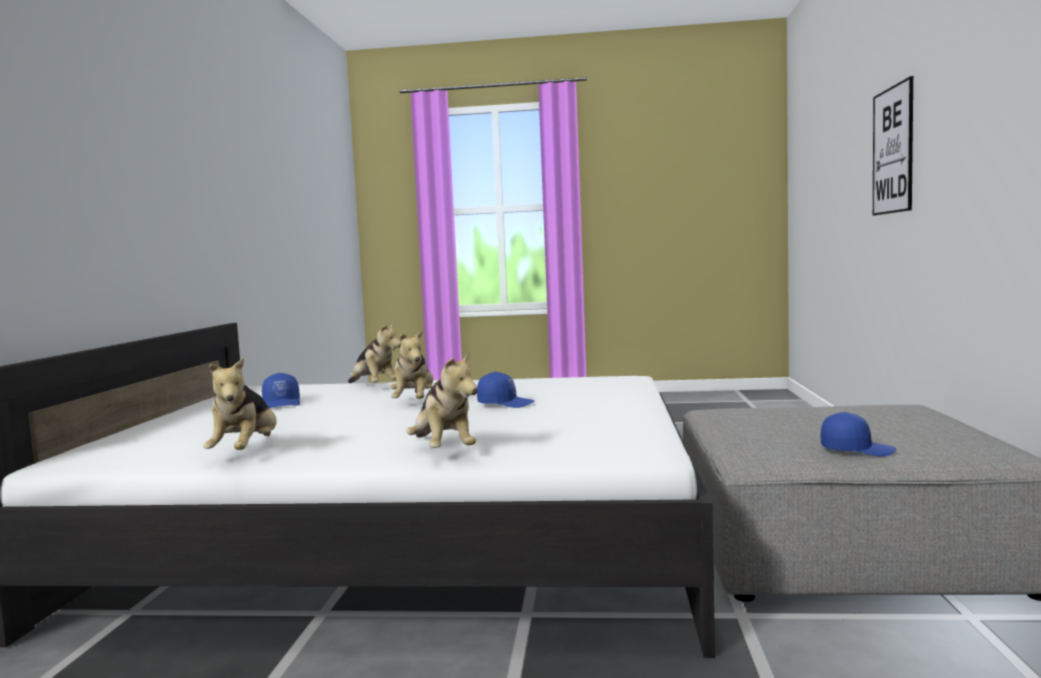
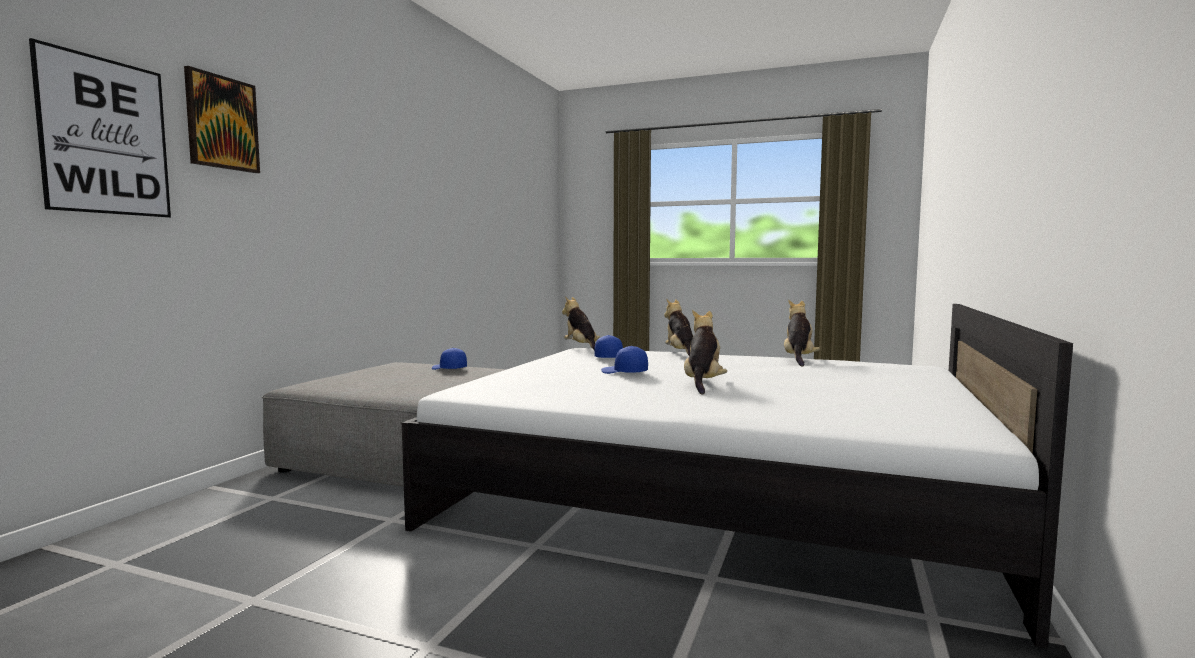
camera: 165 degrees left, 0 degrees up
blue cap [262,373,300,408] -> blue cap moved to [594,335,623,358]
plush toy [348,321,401,383] -> plush toy moved to [562,296,600,350]
none -> picture [184,66,260,173]

